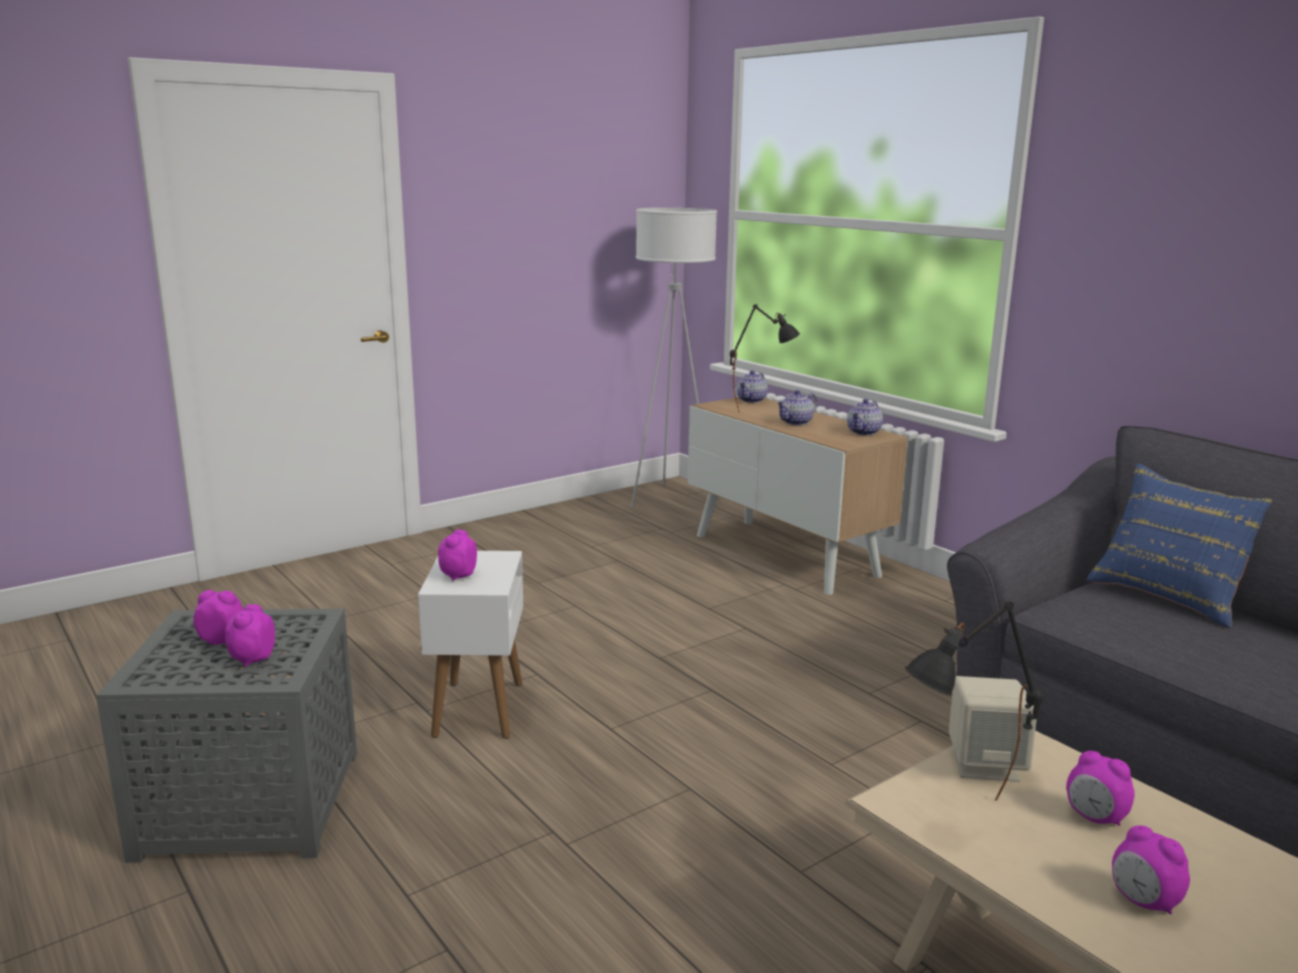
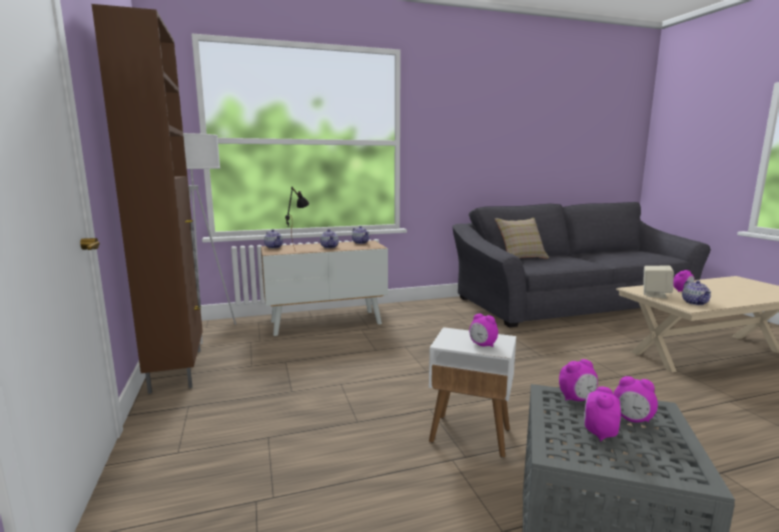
camera: 70 degrees left, 5 degrees down
black table lamp [905,601,1043,801] -> teapot [682,280,711,305]
blue pillow [1086,464,1272,629] -> beige pillow [495,218,549,258]
alarm clock [1112,825,1190,914] -> alarm clock moved to [559,359,598,401]
none -> brown cabinet [92,4,203,394]

